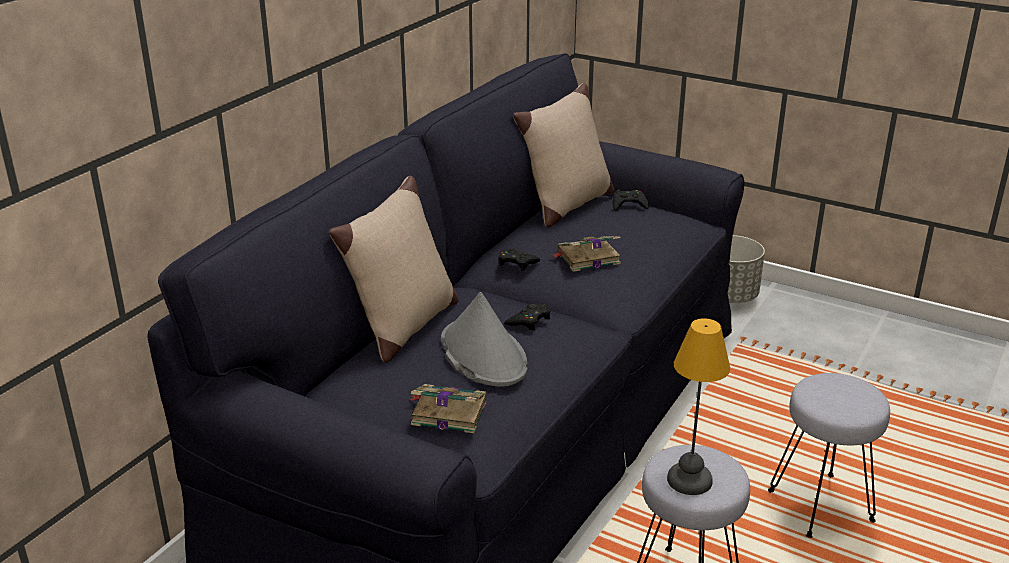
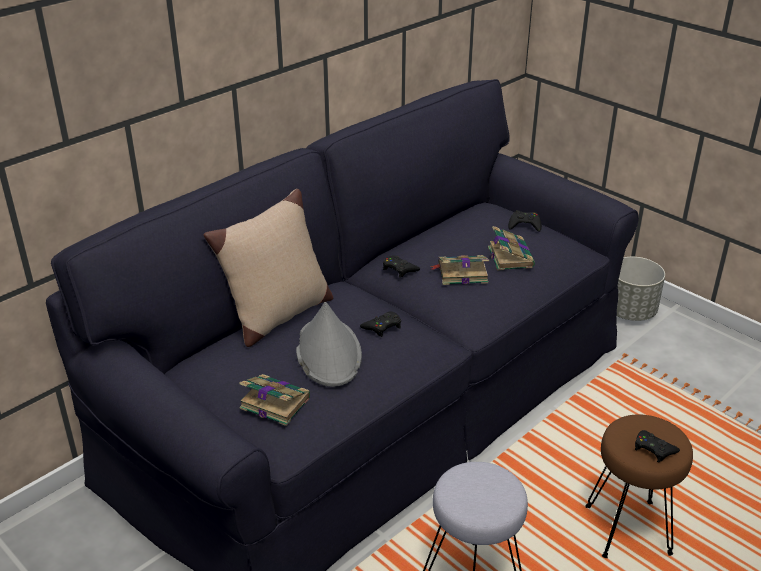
camera: 15 degrees right, 5 degrees up
beige pillow [513,83,614,227] -> none
table lamp [667,318,730,495] -> none
grey stool [768,373,890,538] -> brown stool [585,415,693,558]
none -> book [488,226,535,271]
none -> black game controller [635,430,680,463]

